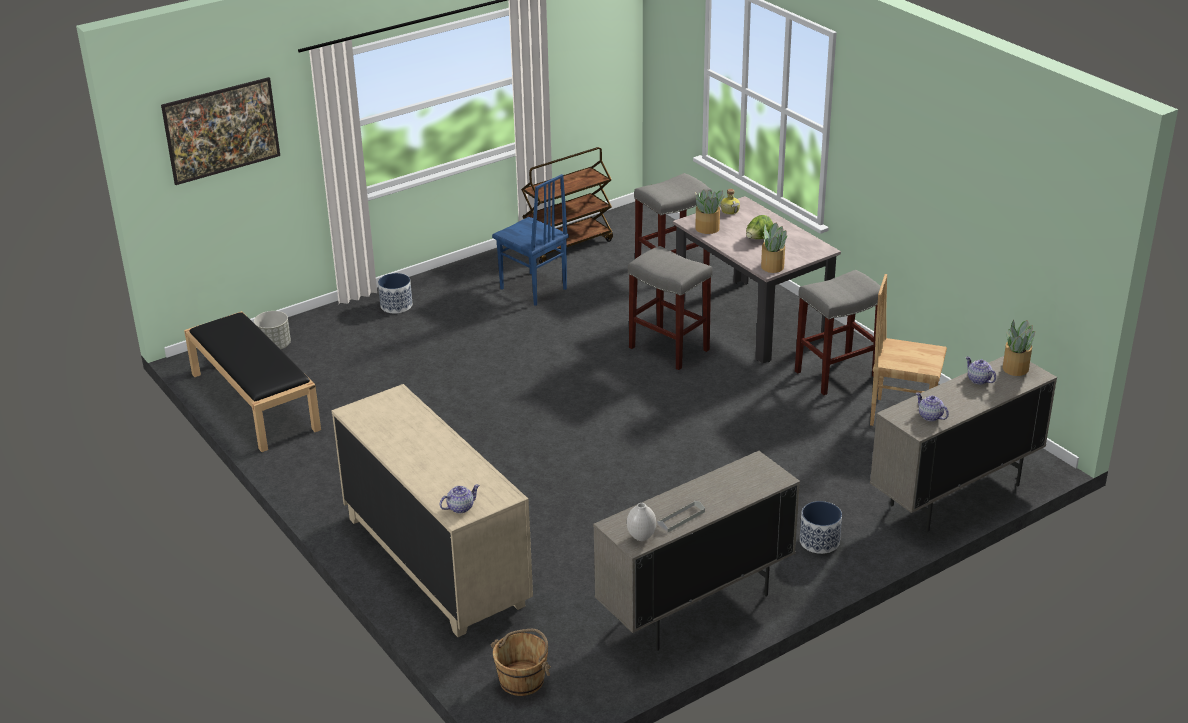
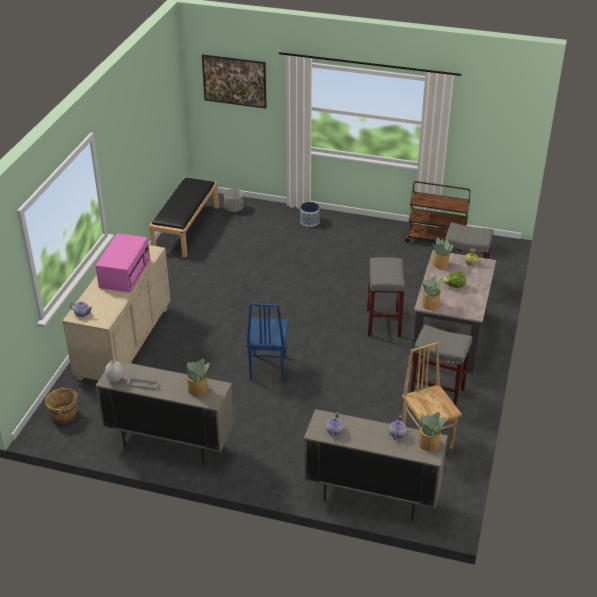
camera: 50 degrees right, 5 degrees up
blue chair [492,174,569,306] -> blue chair moved to [246,303,289,381]
planter [800,501,842,554] -> none
none -> pink microwave [95,233,150,293]
none -> potted plant [186,358,210,396]

